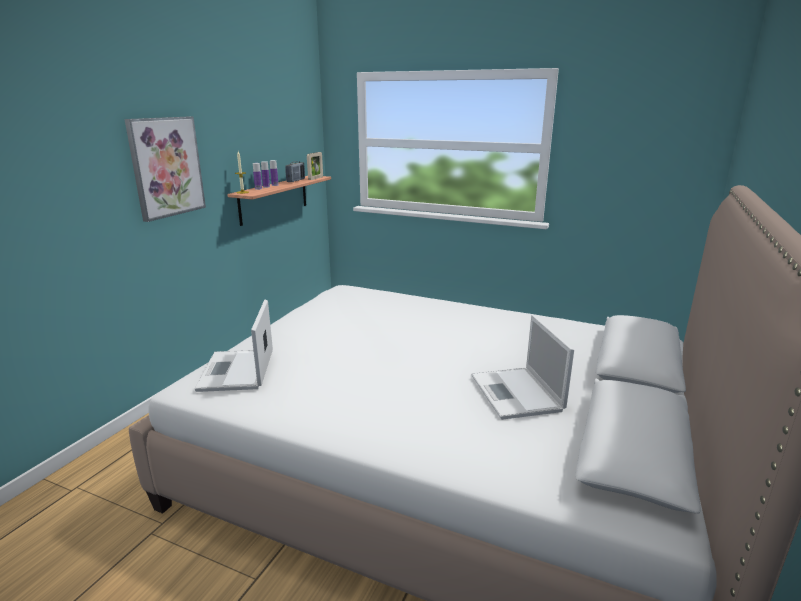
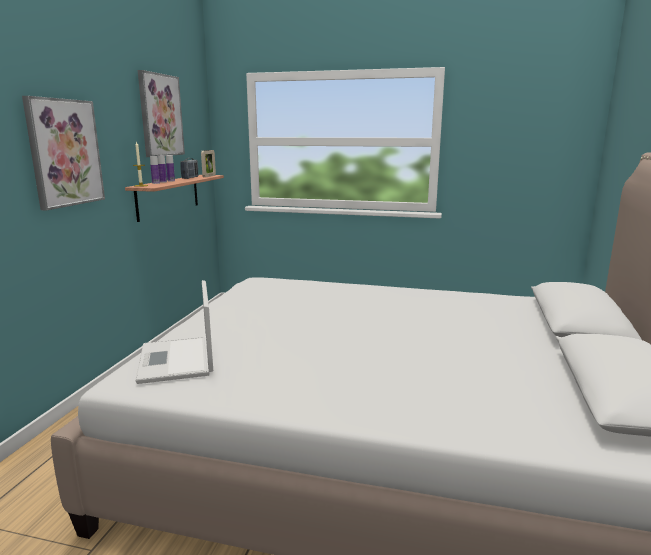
camera: 10 degrees left, 5 degrees down
laptop [471,315,574,420] -> none
none -> picture [138,70,185,157]

